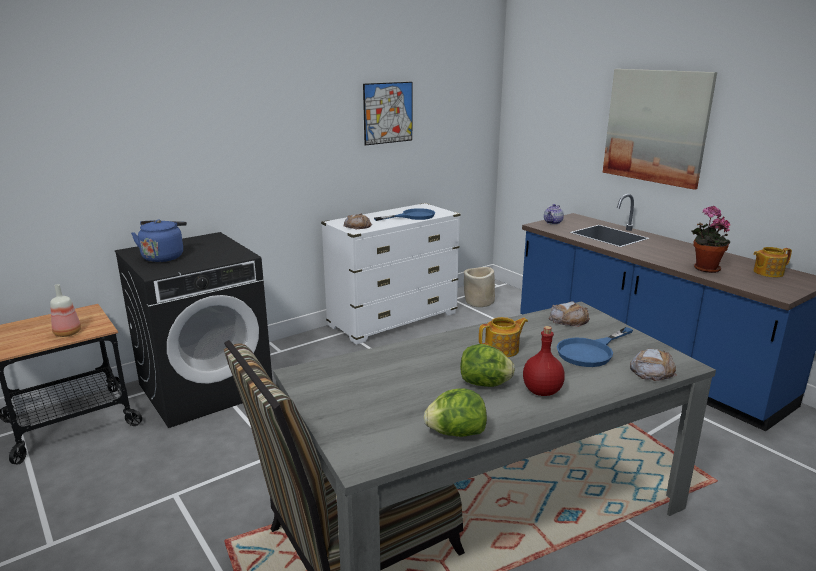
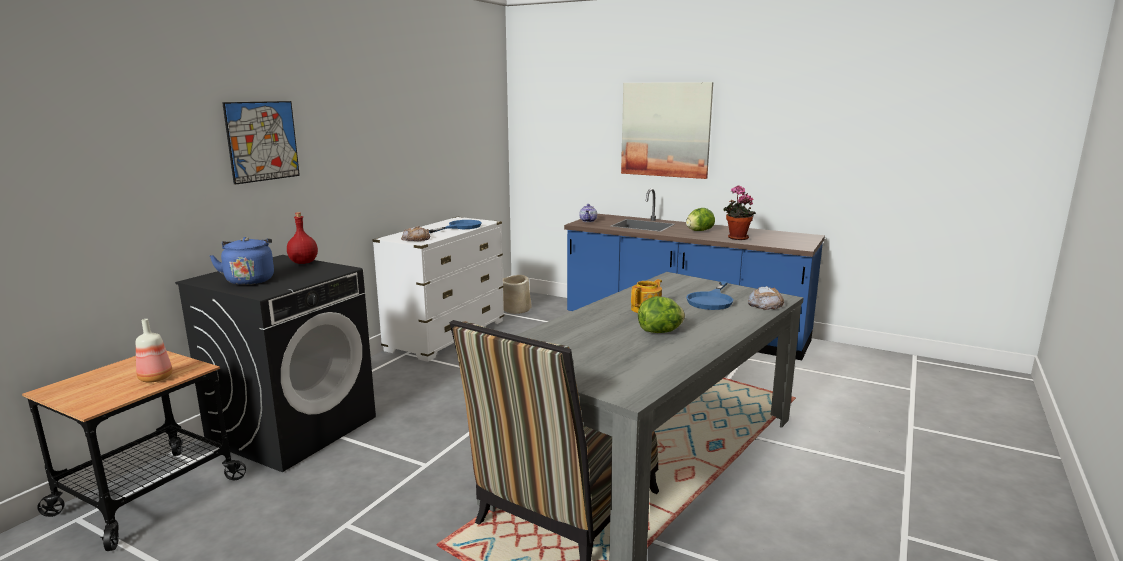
camera: 25 degrees left, 5 degrees down
picture [363,82,412,145] -> picture moved to [222,101,300,185]
lettuce [424,389,487,437] -> lettuce moved to [686,208,715,231]
red bottle [523,326,565,396] -> red bottle moved to [287,212,318,264]
bread [549,301,590,327] -> none
teapot [753,247,792,277] -> none

